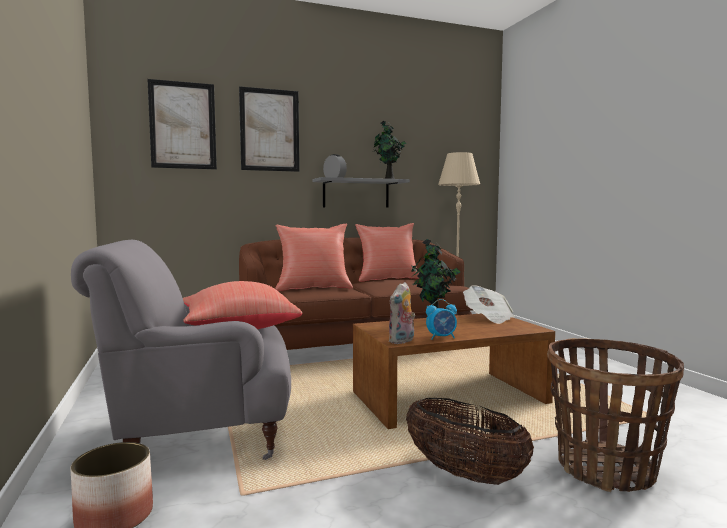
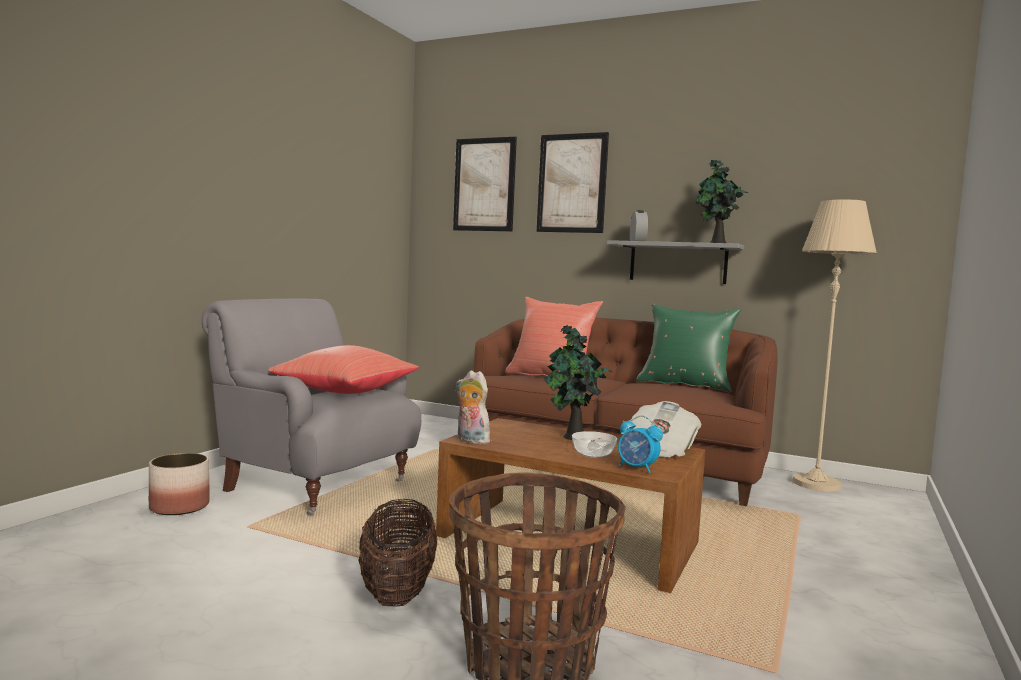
camera: 45 degrees right, 0 degrees up
red pillow [355,223,419,282] -> green pillow [636,304,741,393]
plush toy [389,282,415,344] -> plush toy turned 45 degrees clockwise [455,370,490,444]
alarm clock [426,299,457,339] -> alarm clock moved to [618,416,663,473]
none -> bowl [572,431,617,458]

